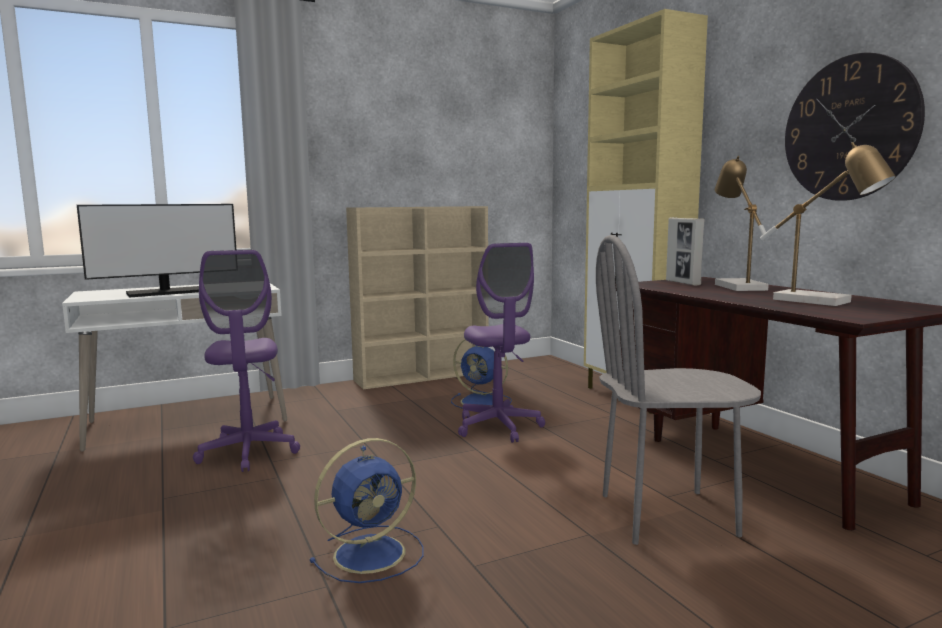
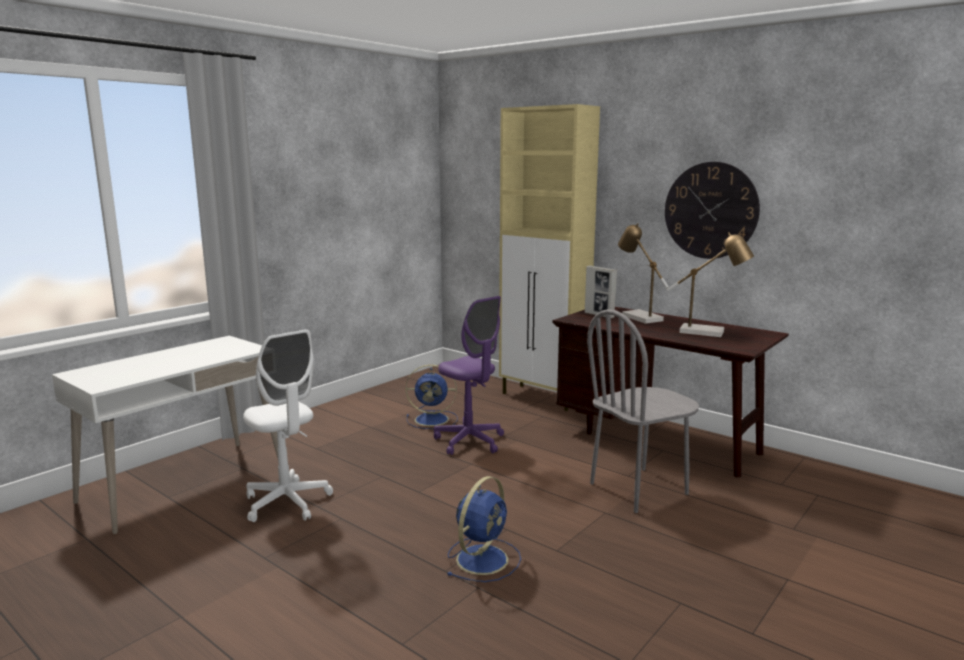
camera: 25 degrees left, 5 degrees up
monitor [77,204,236,298] -> none
purple office chair [193,250,300,472] -> white office chair [243,329,333,522]
beige bookcase [346,206,489,389] -> none

